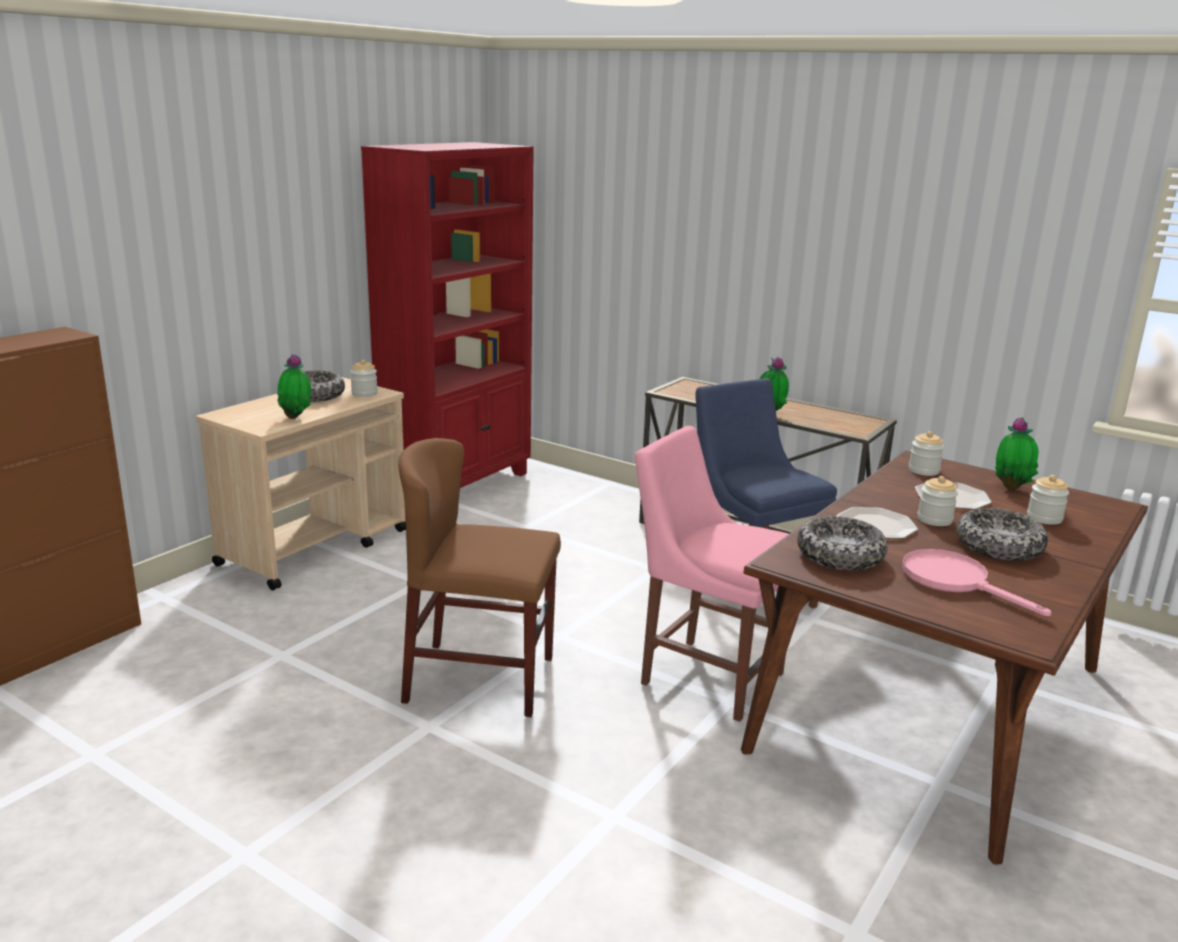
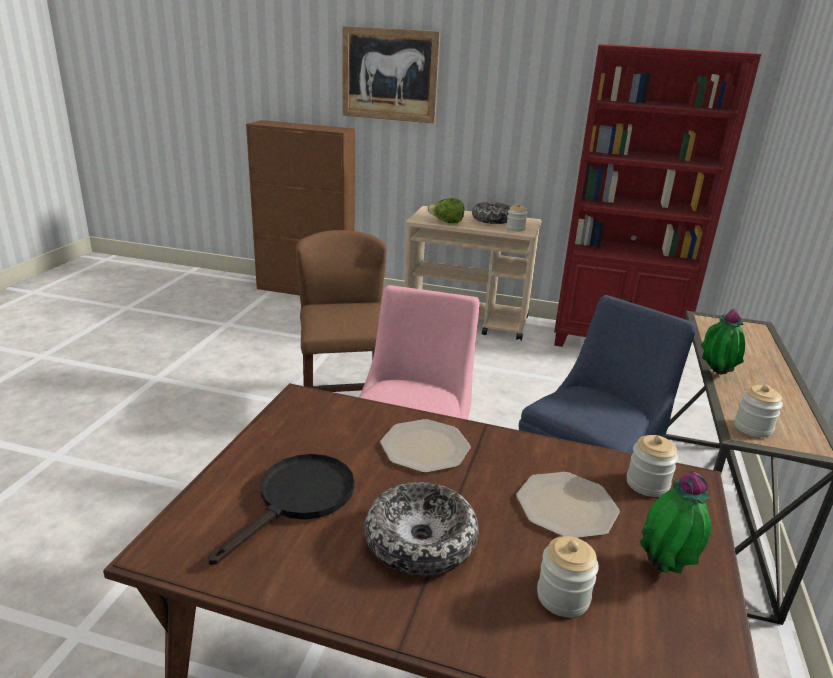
camera: 70 degrees right, 5 degrees up
potted plant [277,354,311,419] -> lettuce [427,198,464,223]
bowl [797,516,888,570] -> none
pink frying pan [902,549,1051,616] -> black frying pan [209,454,354,565]
jar [917,476,958,526] -> jar moved to [734,385,783,438]
none -> picture [342,26,440,124]

